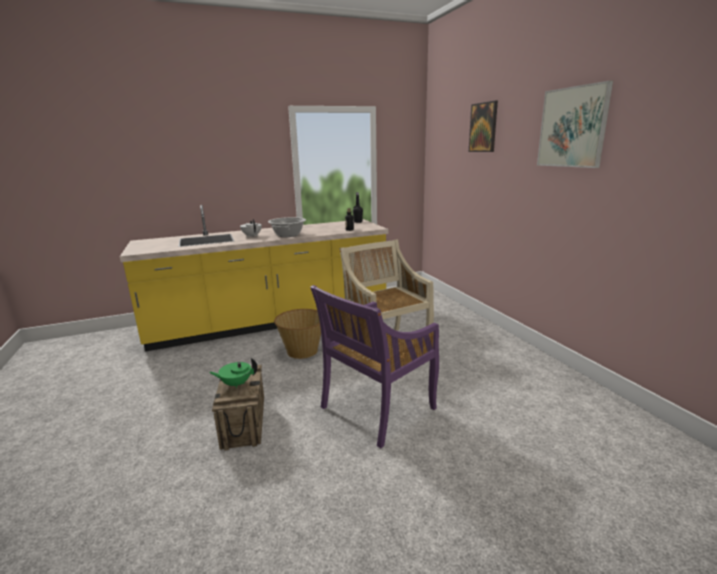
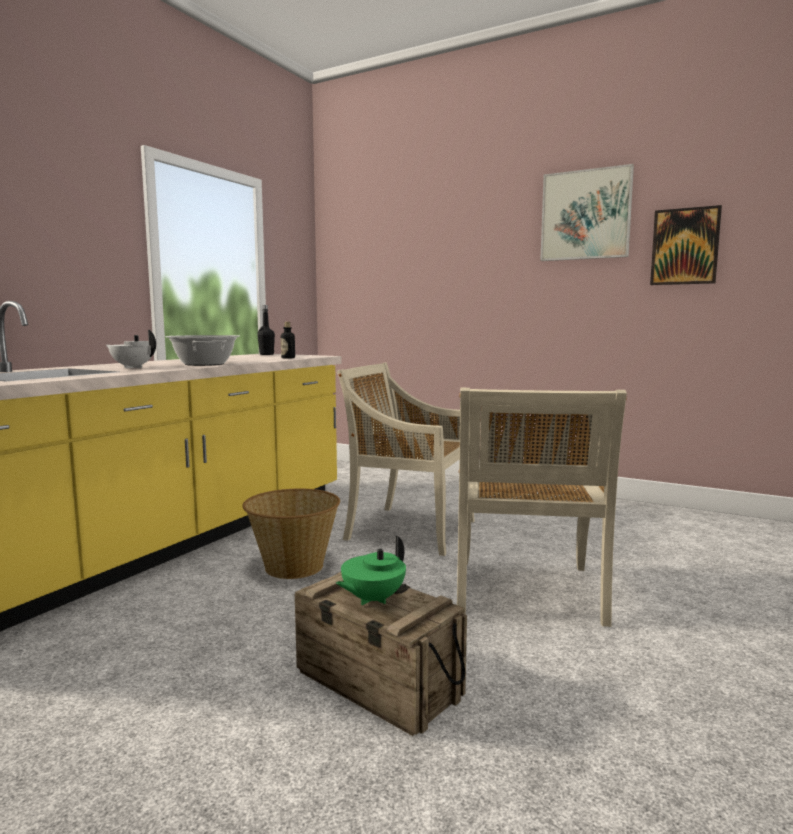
camera: 40 degrees left, 10 degrees down
purple chair [310,285,439,448] -> beige chair [457,388,627,627]
picture [469,101,498,152] -> picture moved to [650,205,722,285]

